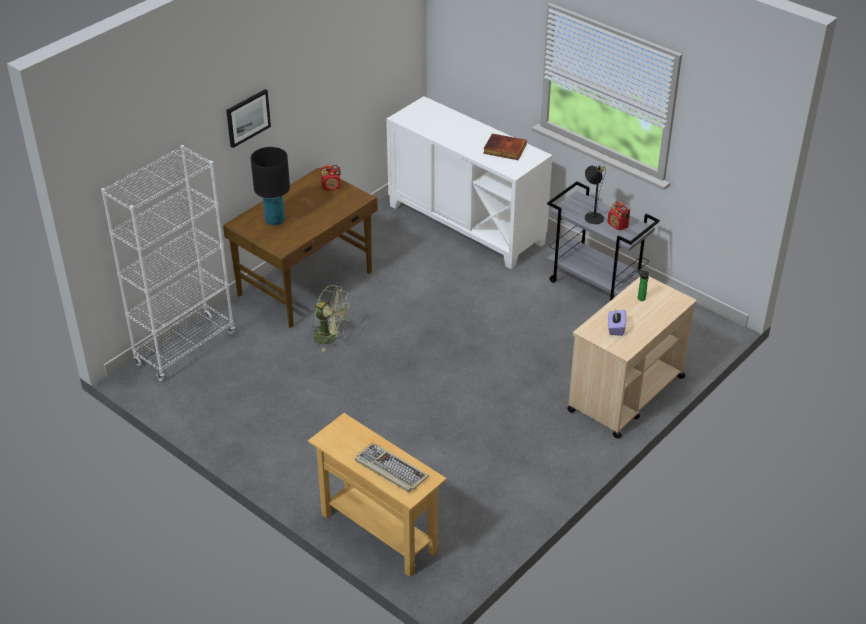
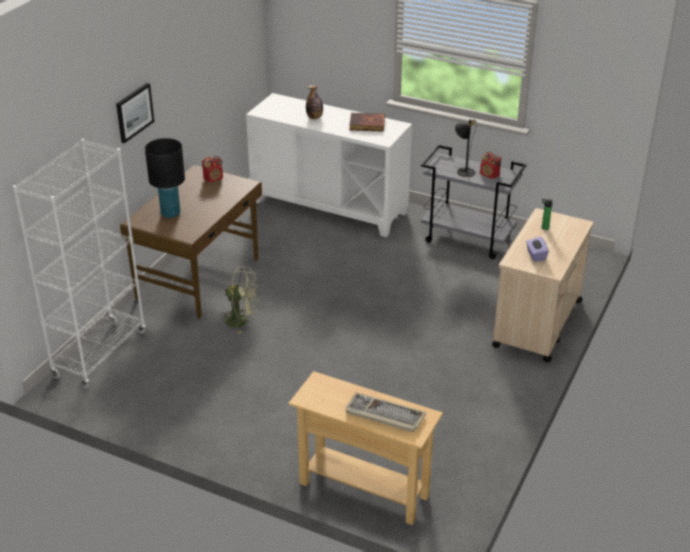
camera: 15 degrees left, 5 degrees down
none -> bottle [306,85,323,119]

